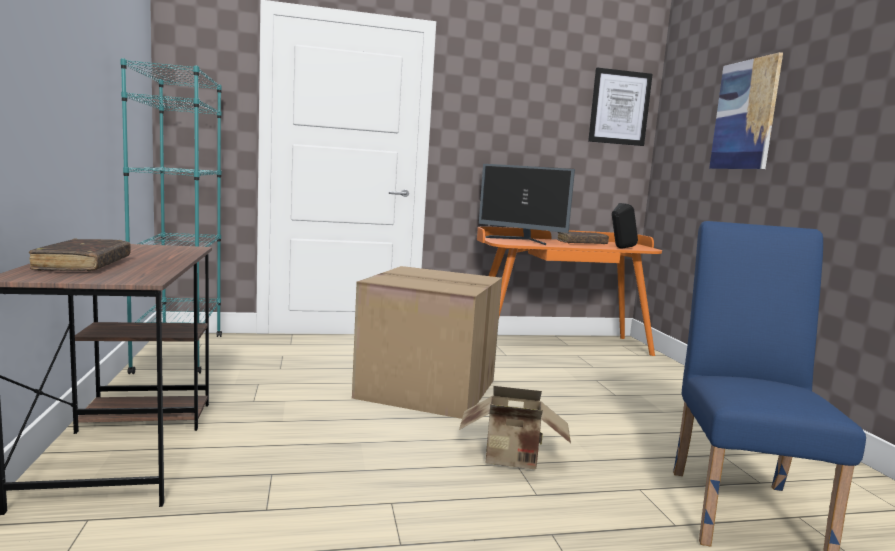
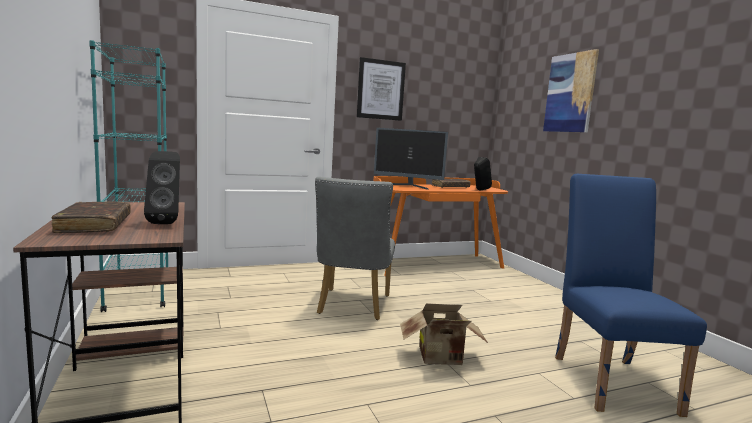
camera: 10 degrees left, 0 degrees up
cardboard box [352,266,502,419] -> grey chair [315,177,395,320]
picture [588,68,653,146] -> picture moved to [357,57,406,121]
none -> black speaker [144,151,180,224]

